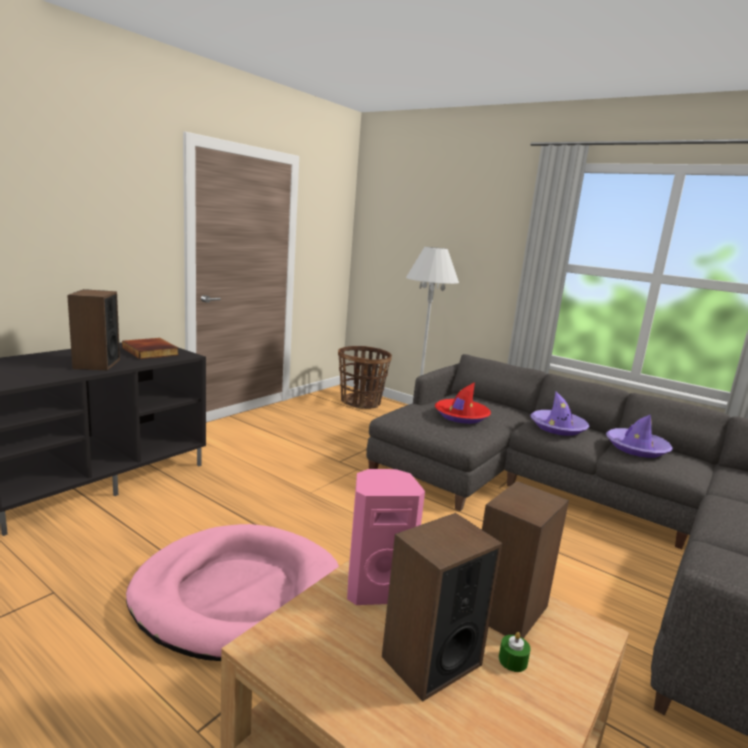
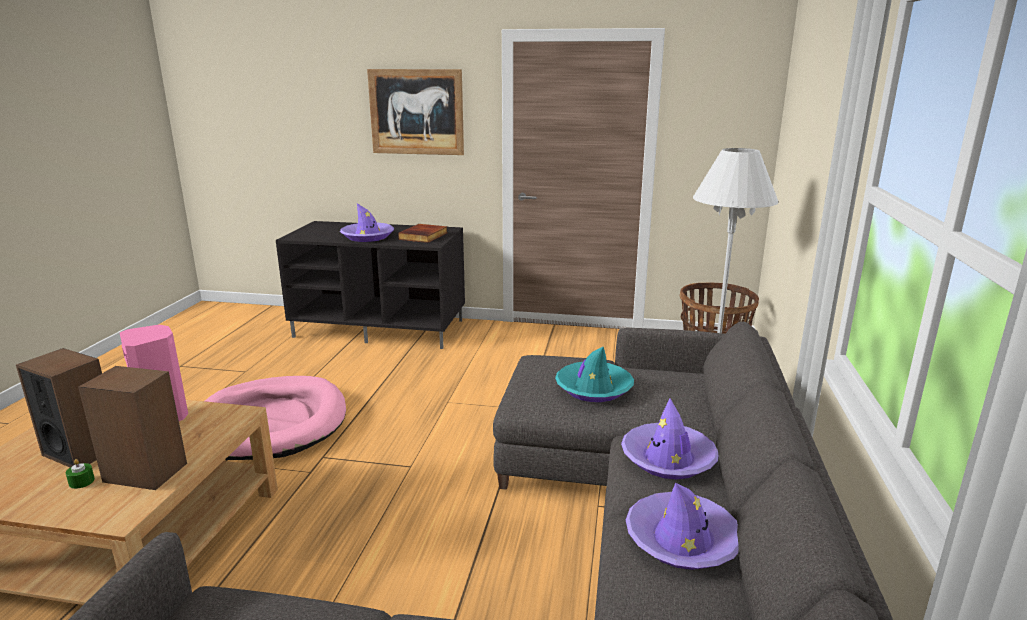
camera: 65 degrees right, 5 degrees up
speaker [67,289,120,370] -> purple hat [340,203,394,242]
red hat [435,382,491,424] -> turquoise hat [555,347,634,402]
none -> picture [367,69,464,155]

